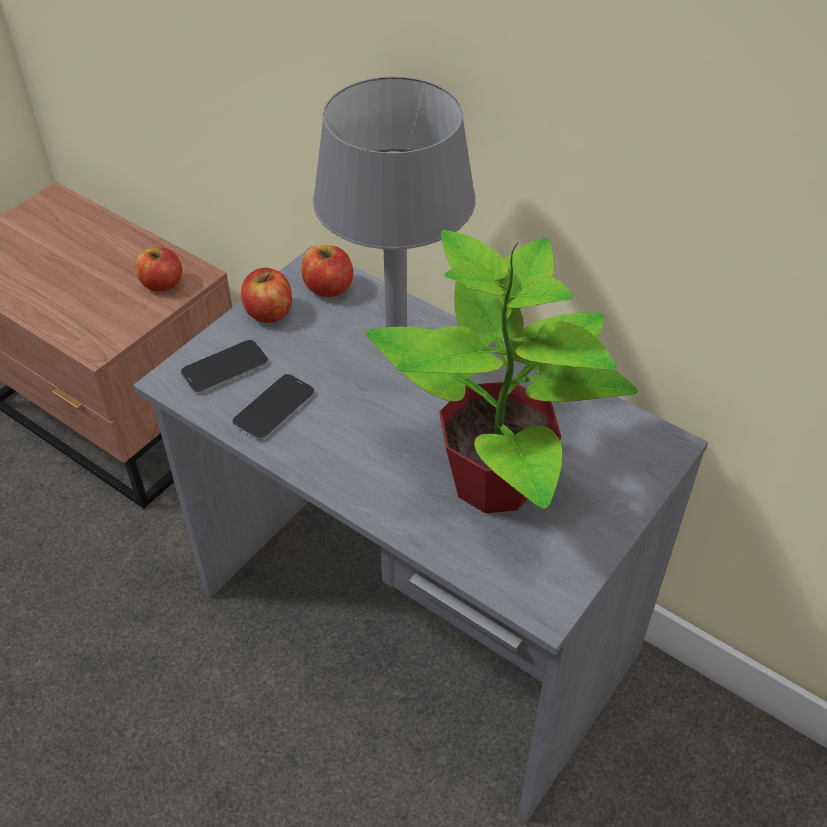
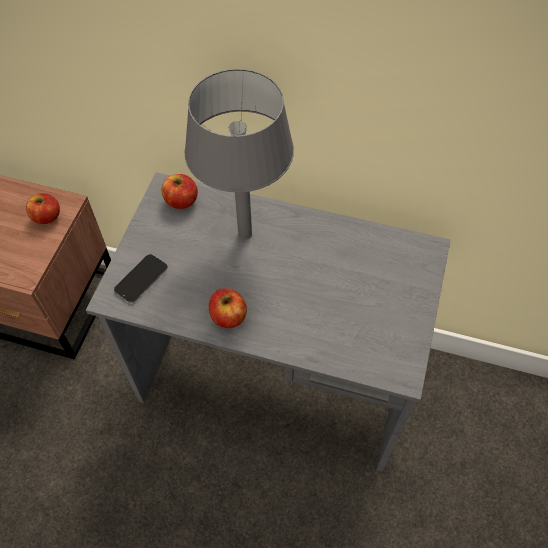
camera: 20 degrees left, 10 degrees up
phone [232,374,315,440] -> none
apple [241,268,292,323] -> apple moved to [209,289,247,328]
potted plant [366,230,638,513] -> none

